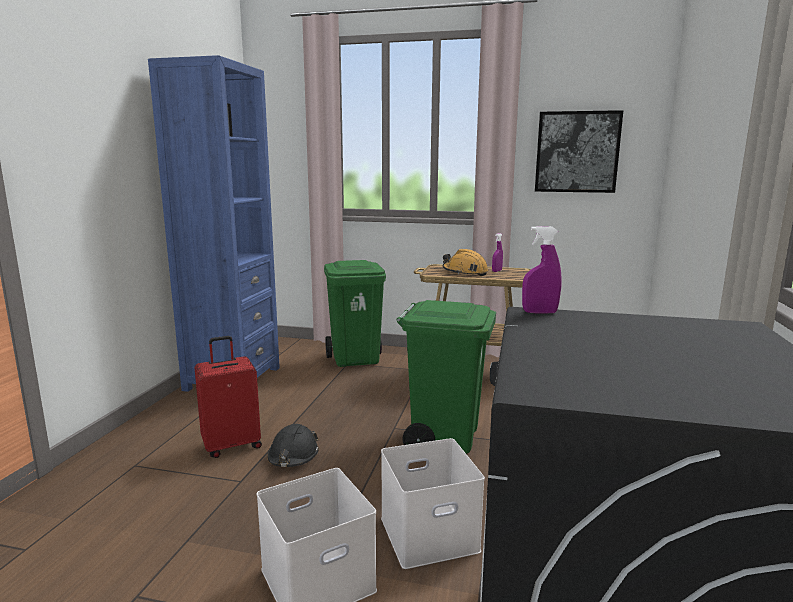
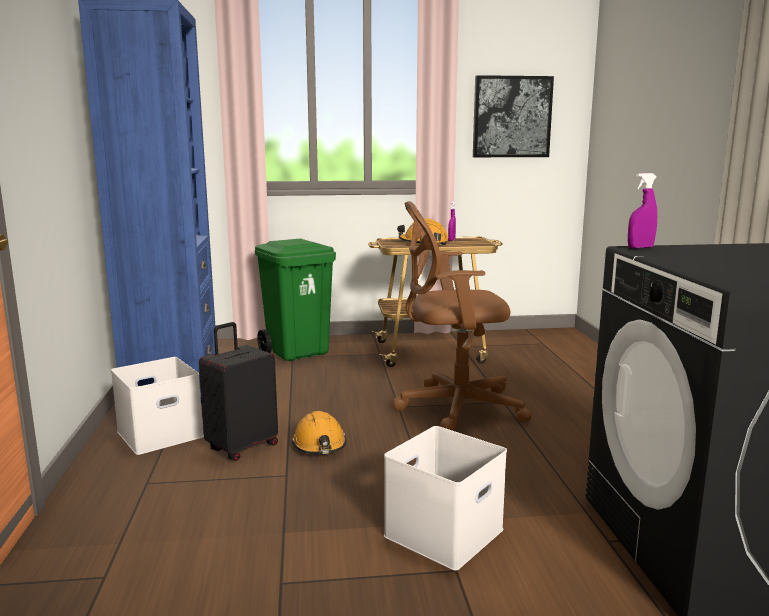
camera: 20 degrees left, 0 degrees up
red suitcase [194,336,262,458] -> black suitcase [199,322,278,461]
black hard hat [268,424,319,467] -> orange hard hat [292,411,347,454]
white storage box [381,438,485,569] -> white storage box moved to [111,357,204,455]
green trash can [396,300,496,454] -> brown office chair [393,201,531,431]

